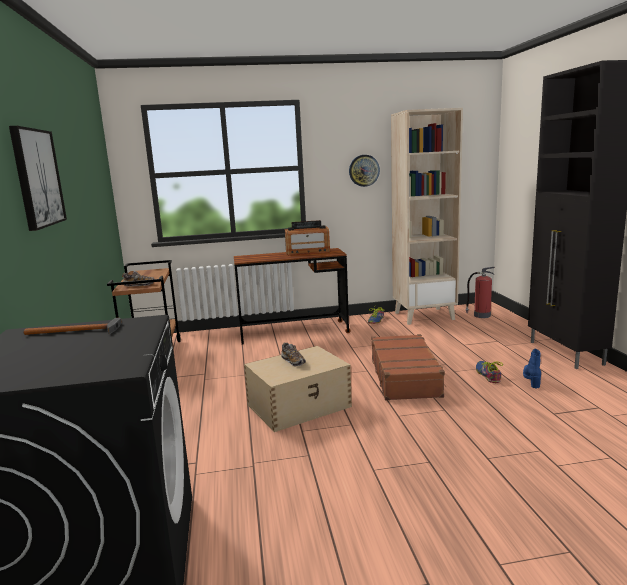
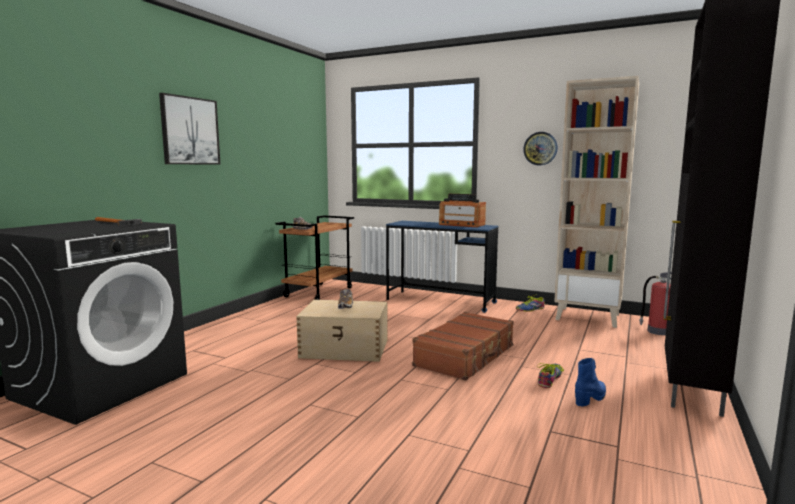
camera: 35 degrees right, 5 degrees down
brown desk [234,248,351,344] -> blue desk [386,221,498,313]

